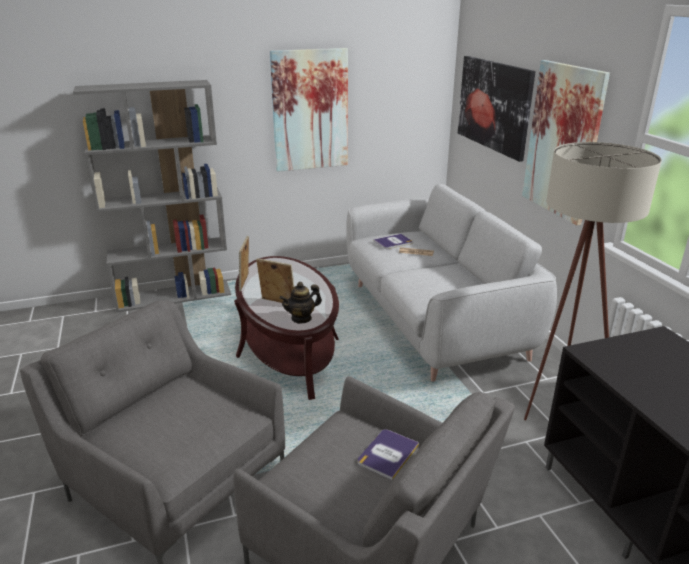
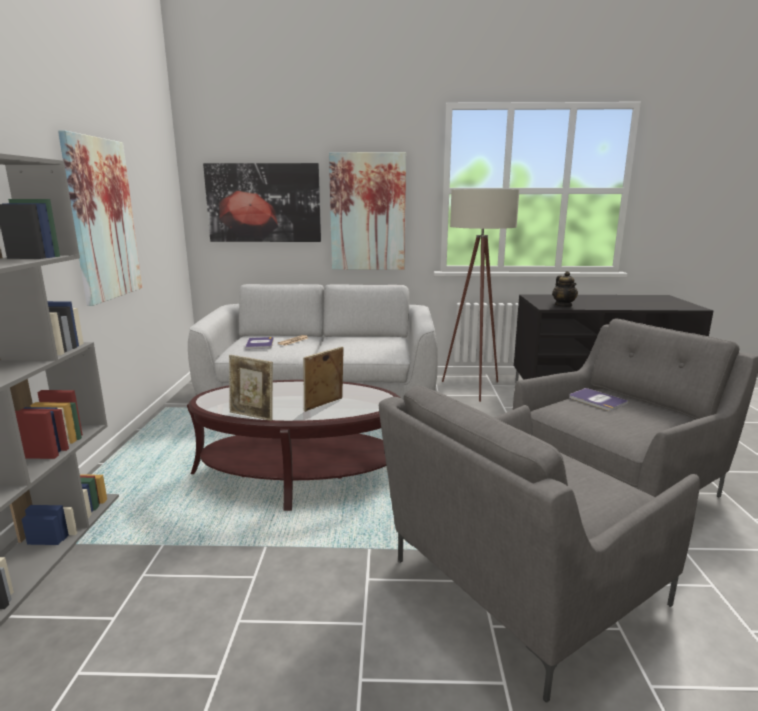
camera: 70 degrees left, 10 degrees down
teapot [280,282,322,324] -> teapot moved to [552,271,578,307]

